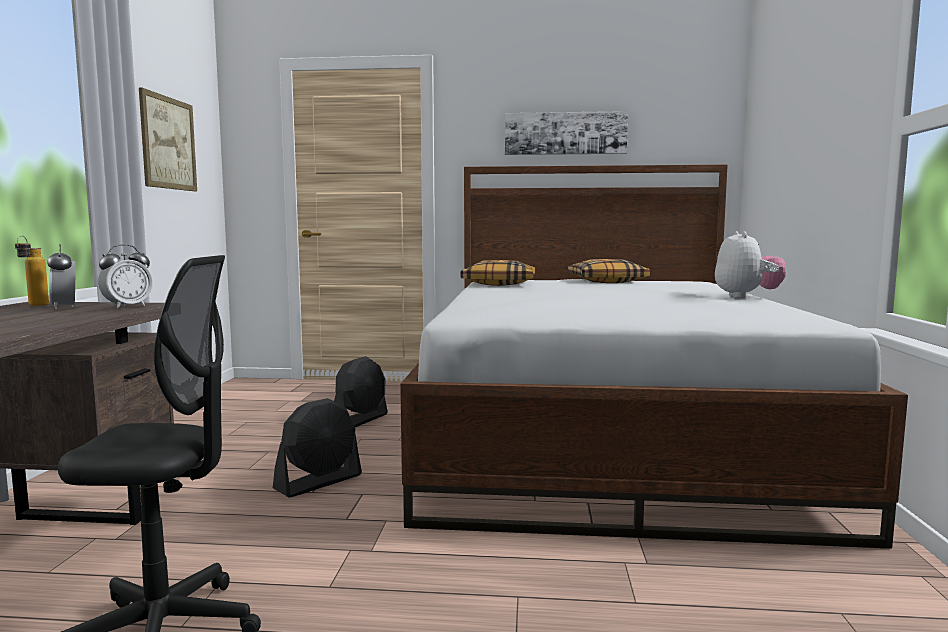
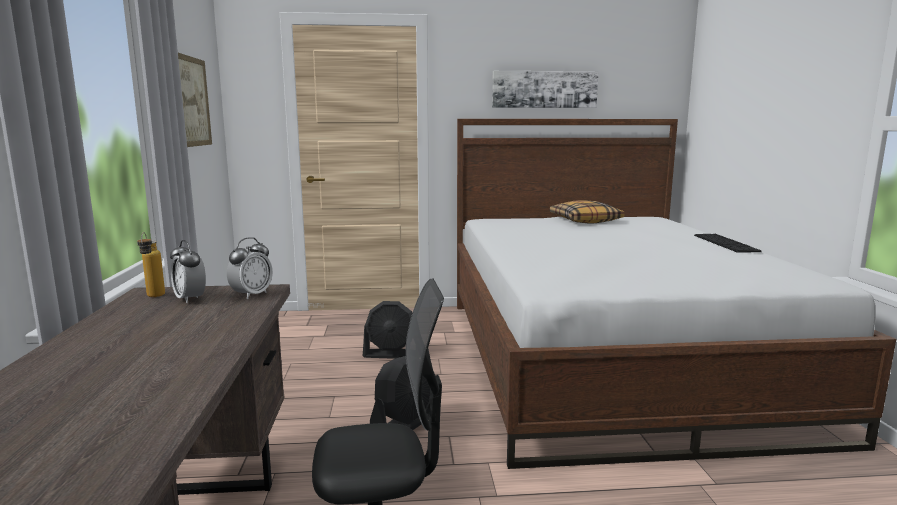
camera: 10 degrees left, 5 degrees up
black fan [334,356,388,427] -> black fan turned 75 degrees clockwise [363,301,412,359]
pillow [460,260,535,286] -> none
plush toy [715,231,786,298] -> keyboard [694,234,762,253]

